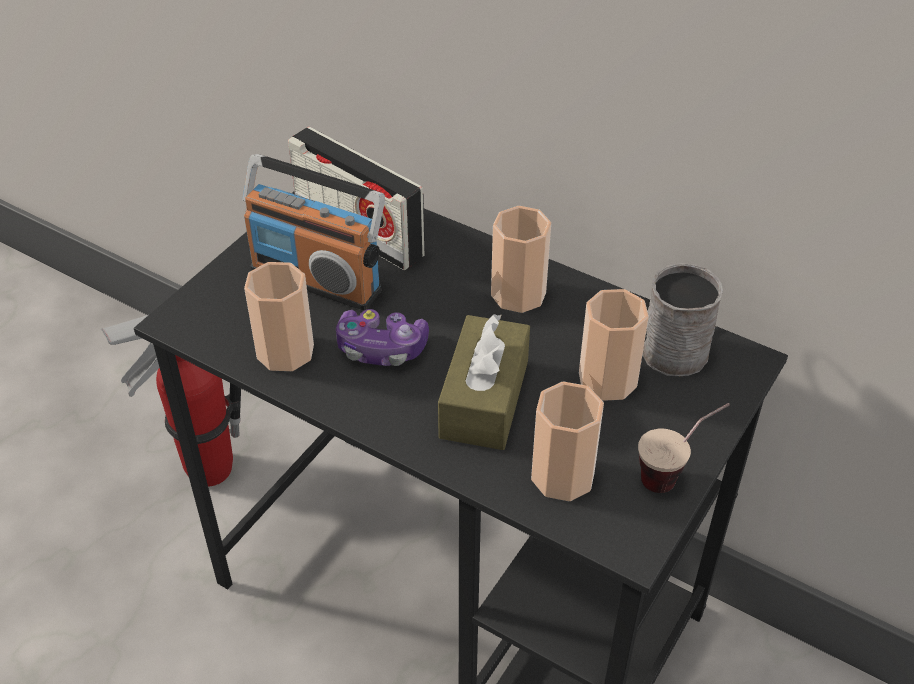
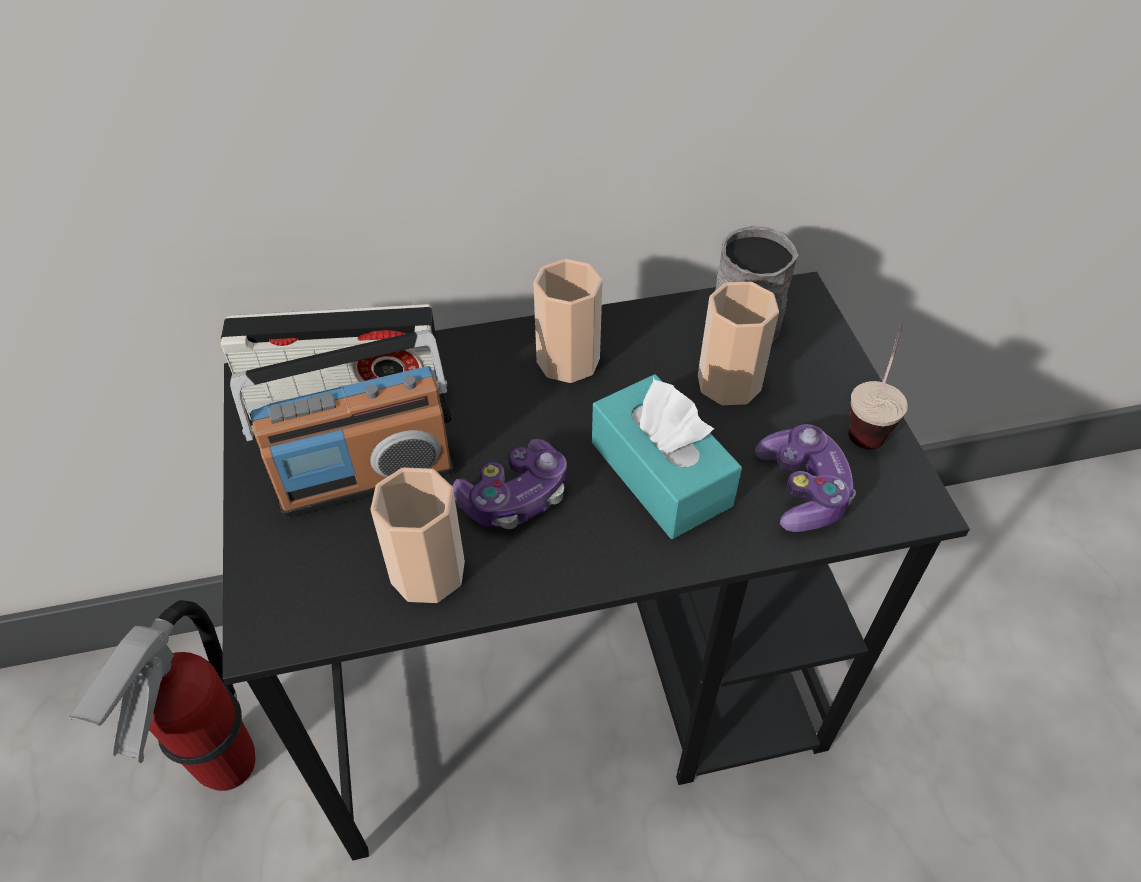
camera: 45 degrees left, 5 degrees up
brown tissue box [438,314,530,450] -> turquoise tissue box [592,374,742,539]
cup [531,382,604,501] -> game controller [755,424,856,532]

